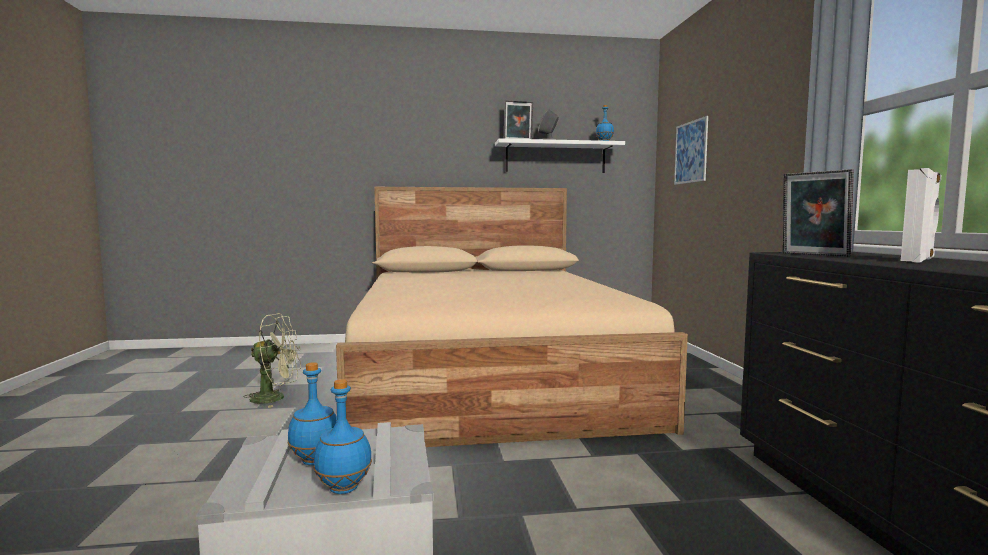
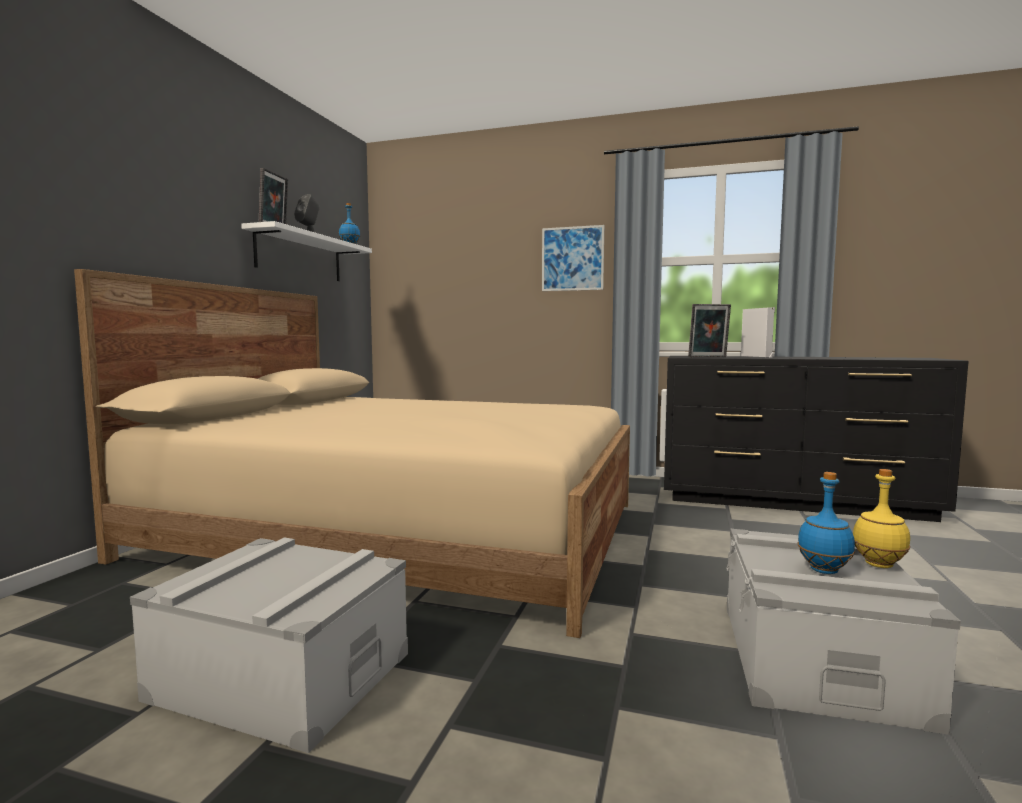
camera: 65 degrees left, 0 degrees up
green fan [245,313,301,408] -> grey storage box [130,538,408,753]
blue bottle [314,379,372,494] -> yellow bottle [853,469,910,568]
picture [674,116,708,185] -> picture moved to [542,225,604,291]

